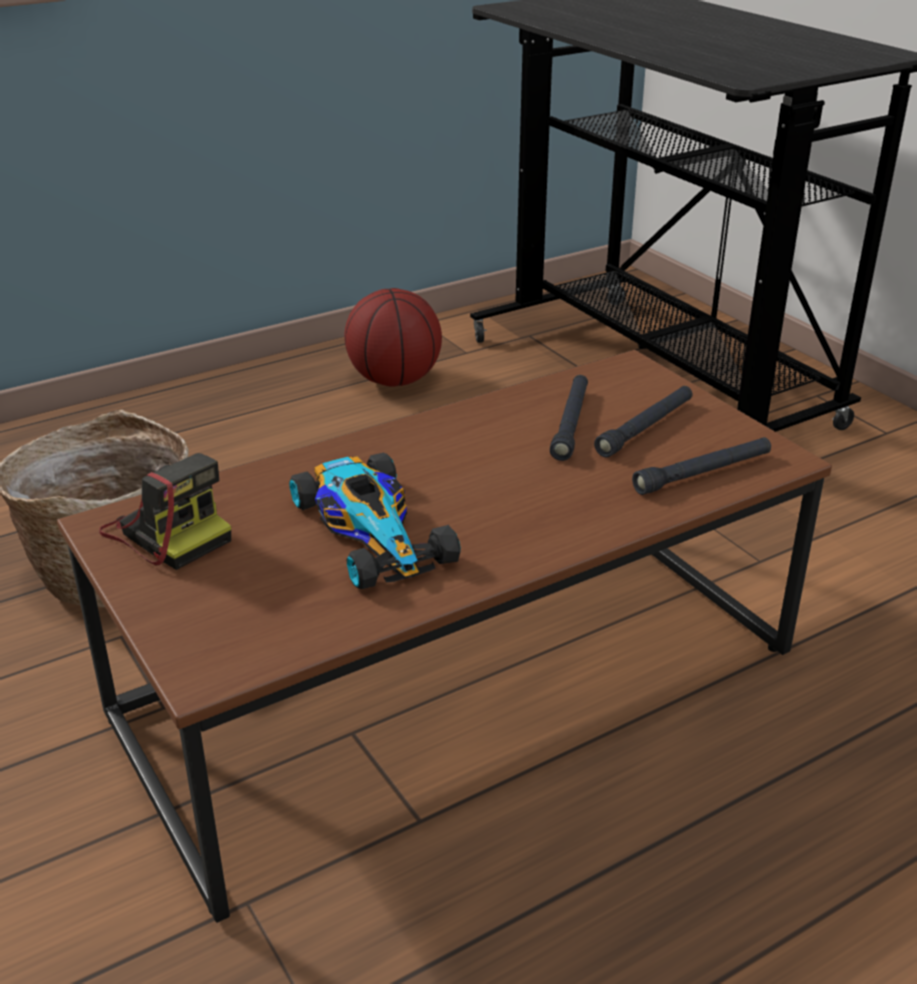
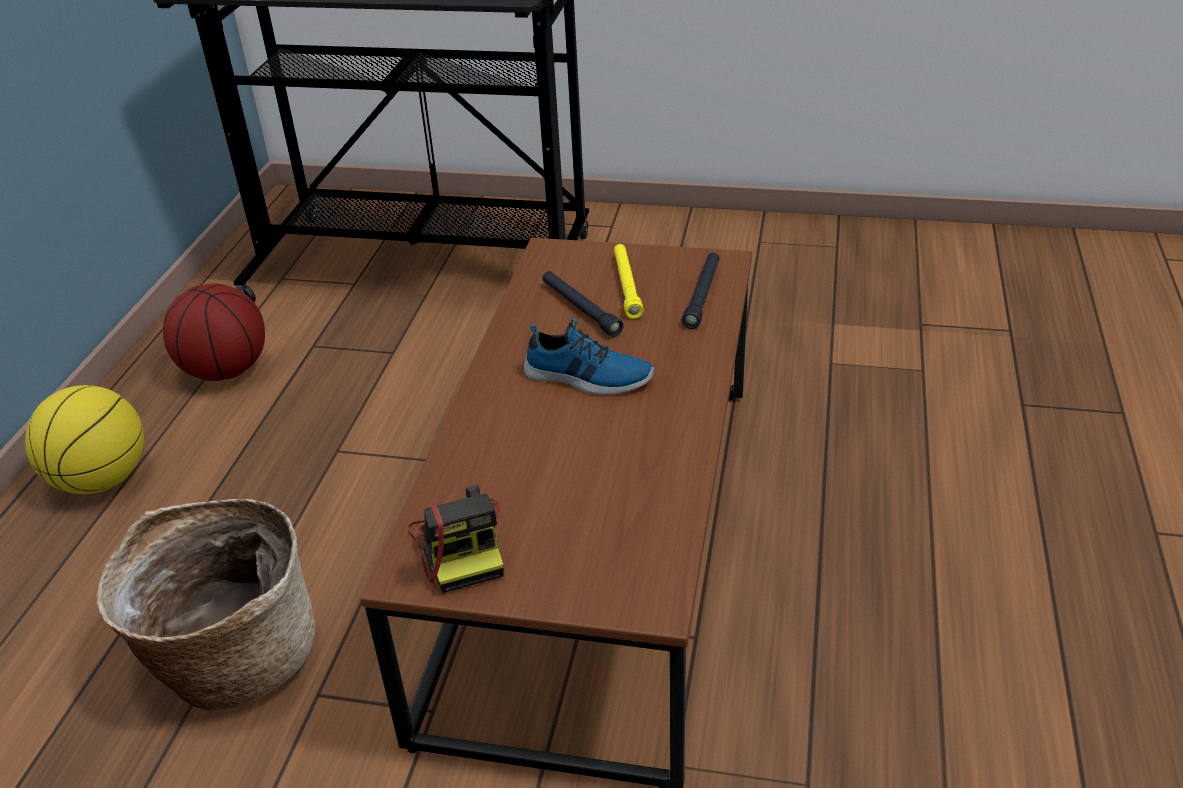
camera: 45 degrees left, 5 degrees up
camera [99,453,231,570] -> camera turned 75 degrees clockwise [408,485,504,593]
toy car [289,453,461,589] -> none
black flashlight [594,386,692,457] -> yellow flashlight [614,244,644,319]
none -> basketball [25,385,144,494]
none -> shoe [524,318,654,395]

